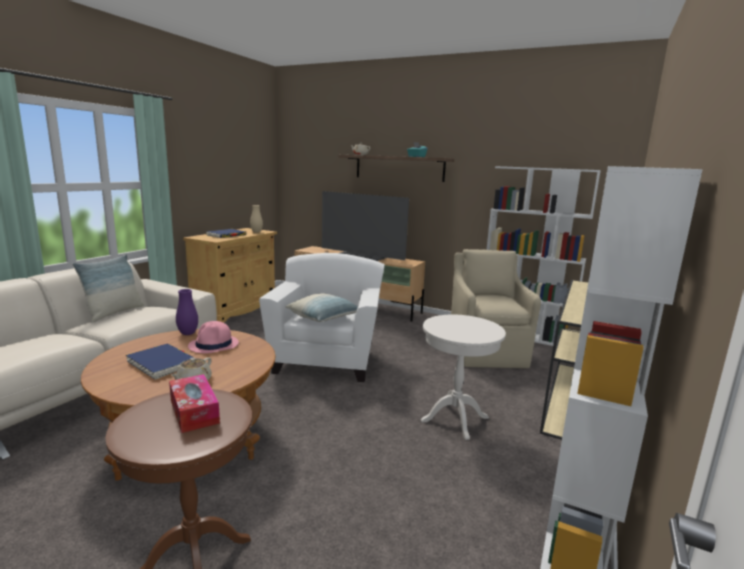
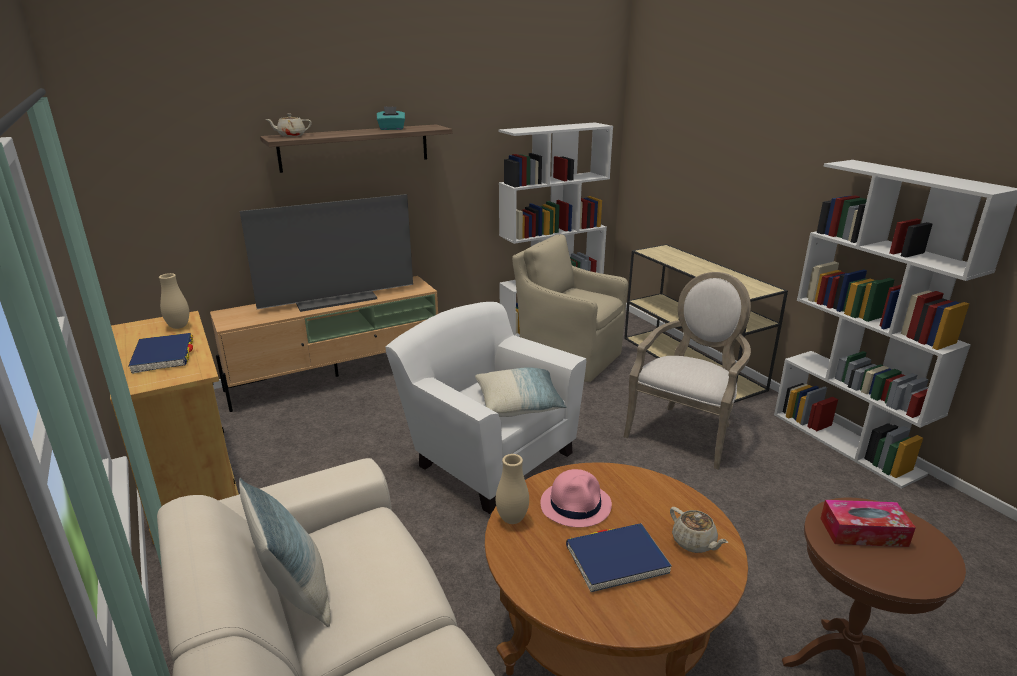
camera: 55 degrees left, 10 degrees up
purple vase [176,289,198,335] -> beige vase [496,454,529,524]
white side table [421,314,506,440] -> armchair [624,272,751,469]

